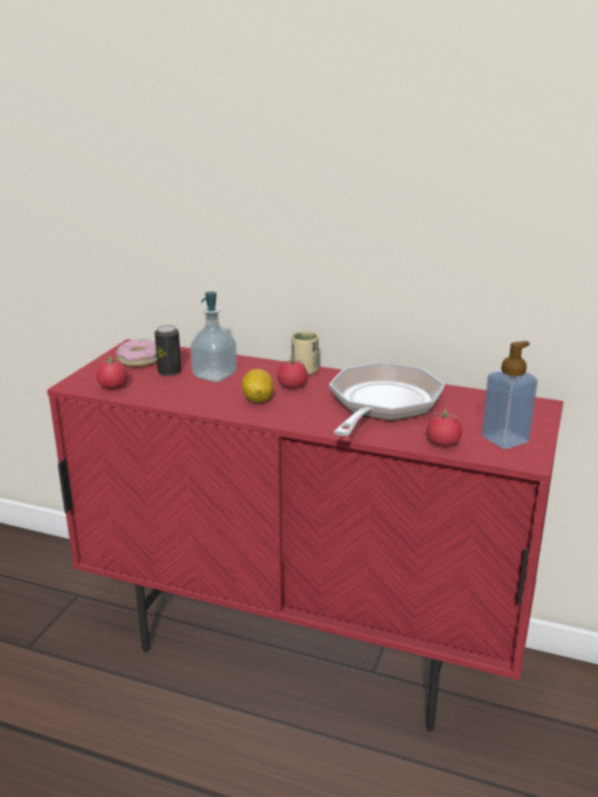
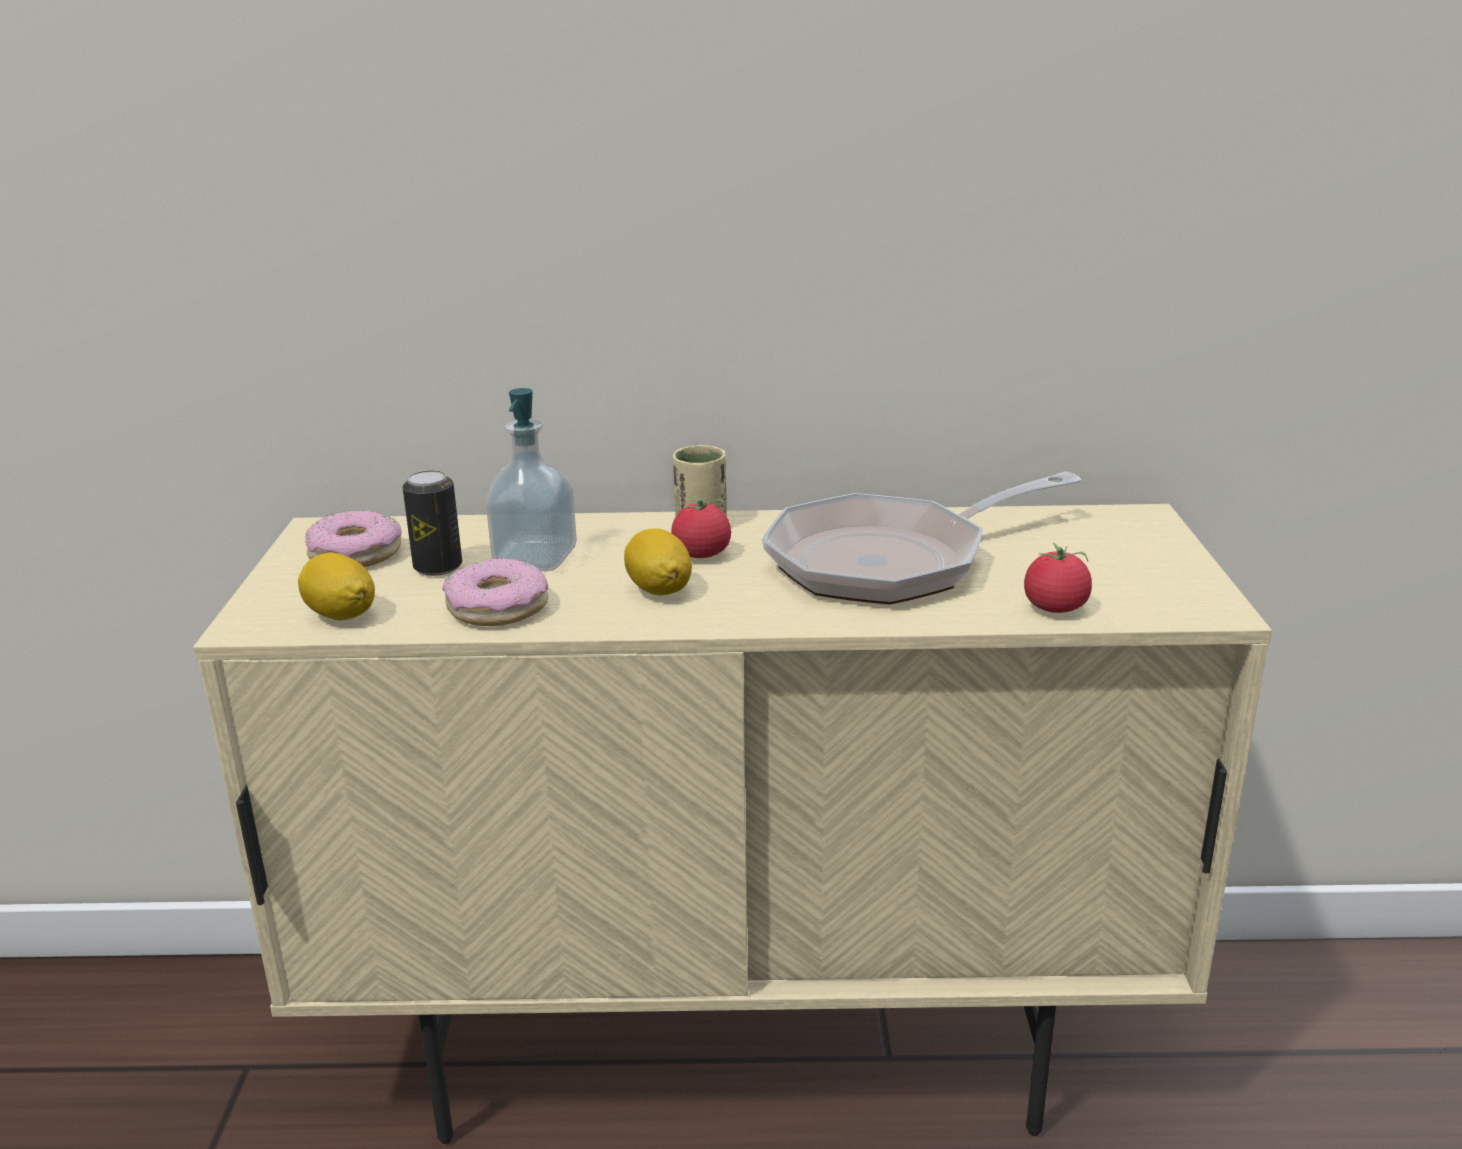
camera: 20 degrees left, 0 degrees up
red cabinet [47,339,563,731] -> beige cabinet [193,504,1272,1144]
tomato [97,355,128,389] -> lemon [298,553,375,621]
frying pan [329,362,445,436] -> frying pan turned 120 degrees counterclockwise [761,472,1081,605]
soap dispenser [481,341,538,449] -> none
none -> donut [442,558,548,626]

